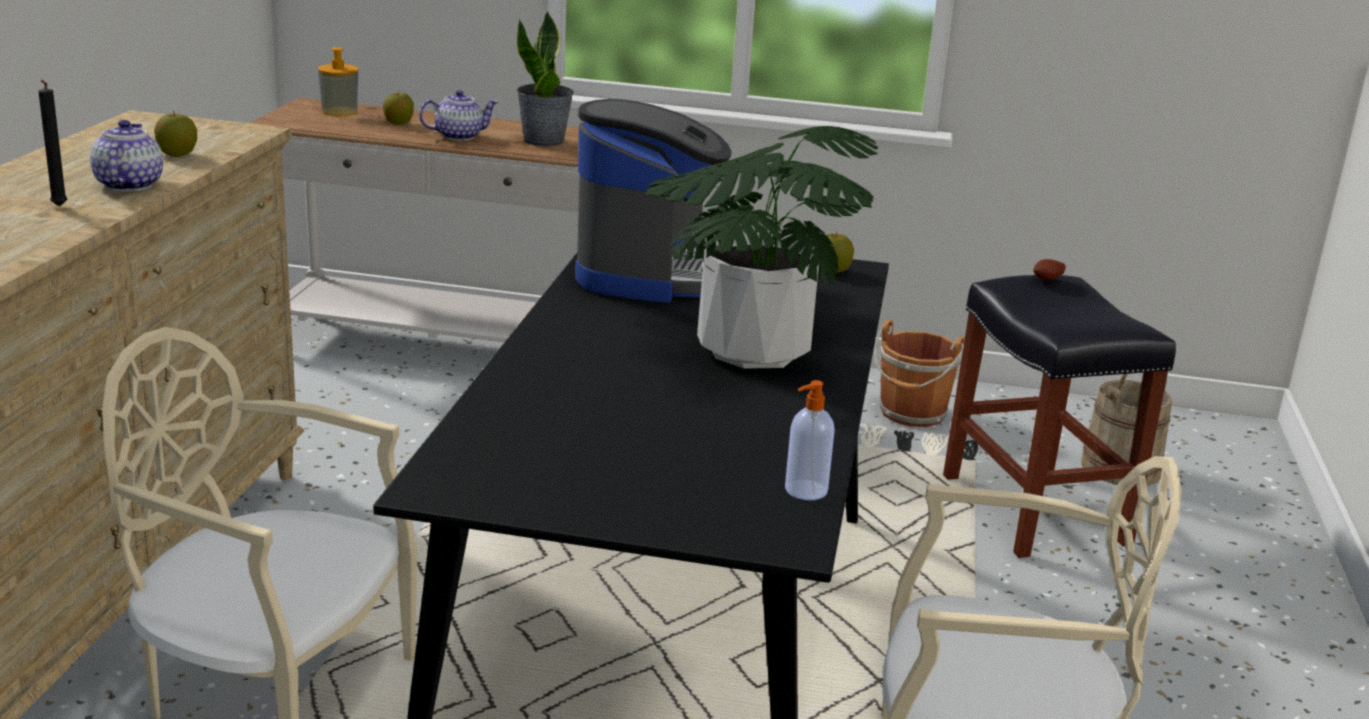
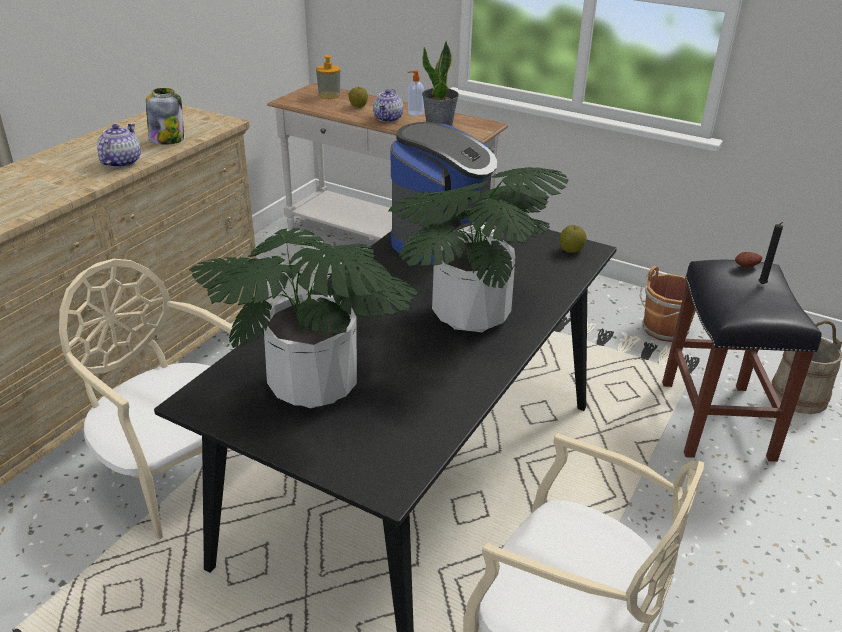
camera: 20 degrees right, 10 degrees up
black candle [38,80,67,206] -> black candle moved to [758,222,783,284]
apple [154,111,197,157] -> jar [146,88,184,145]
teapot [419,90,498,141] -> teapot turned 105 degrees clockwise [373,89,403,122]
soap dispenser [785,380,835,500] -> soap dispenser moved to [407,70,424,116]
none -> potted plant [189,228,419,408]

